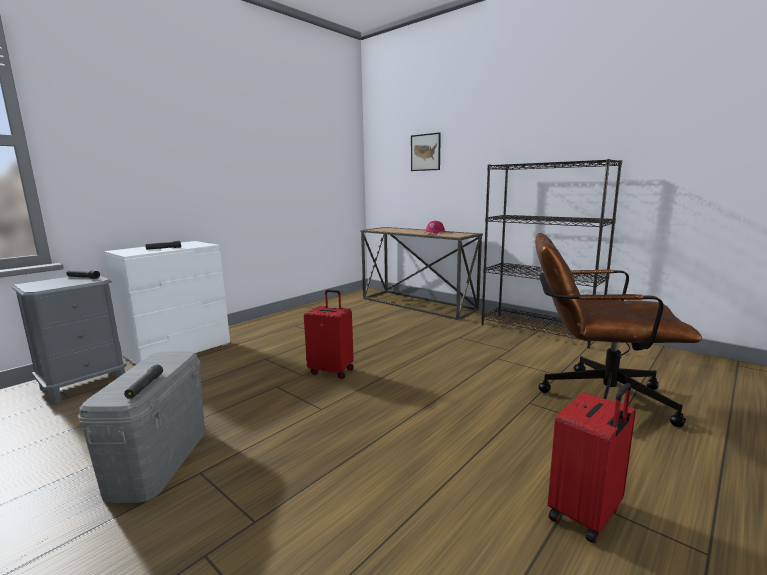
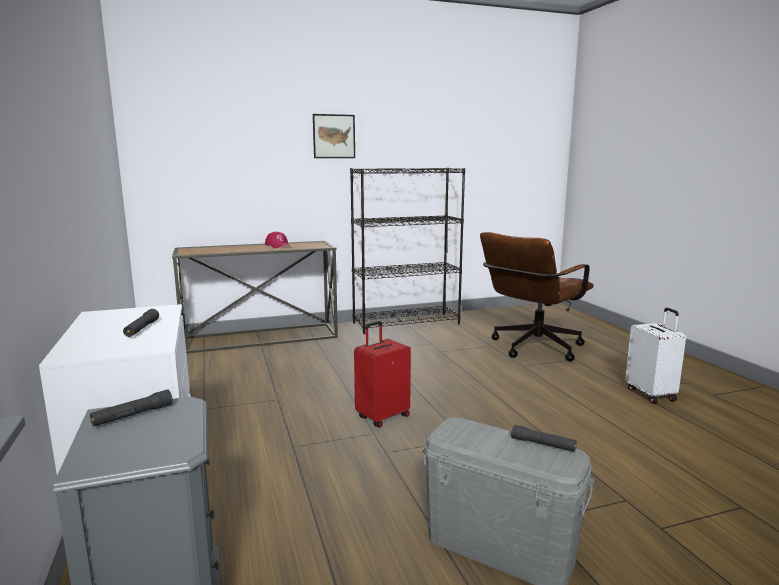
camera: 60 degrees left, 0 degrees up
picture [411,132,441,171] -> picture moved to [313,114,355,158]
red suitcase [548,383,636,544] -> white suitcase [625,308,686,404]

